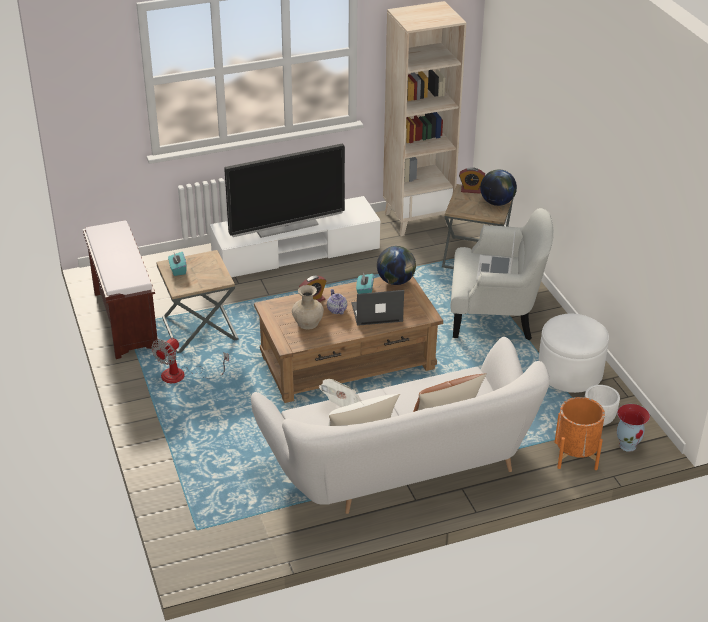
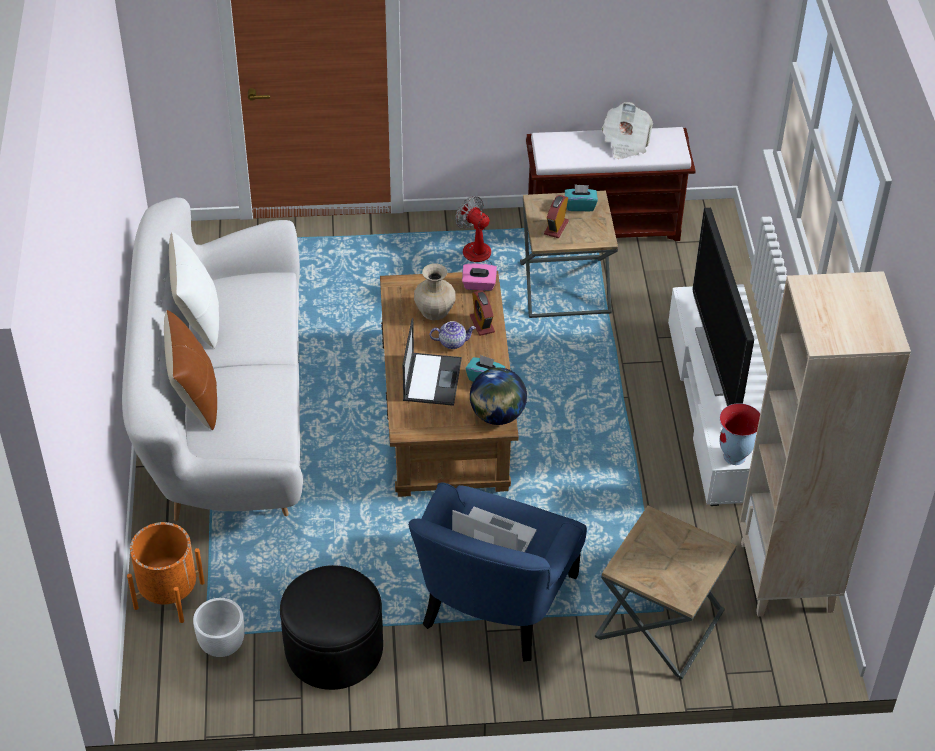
camera: 105 degrees right, 10 degrees up
newspaper [319,379,362,407] -> newspaper moved to [602,102,653,159]
white armchair [451,208,554,340] -> blue armchair [408,483,587,662]
alarm clock [459,167,485,194] -> alarm clock moved to [544,195,569,238]
globe [480,169,517,206] -> none
white ottoman [538,314,609,393] -> black ottoman [280,565,383,690]
vase [617,404,650,452] -> vase moved to [720,403,760,465]
none -> pink tissue box [462,263,497,291]

